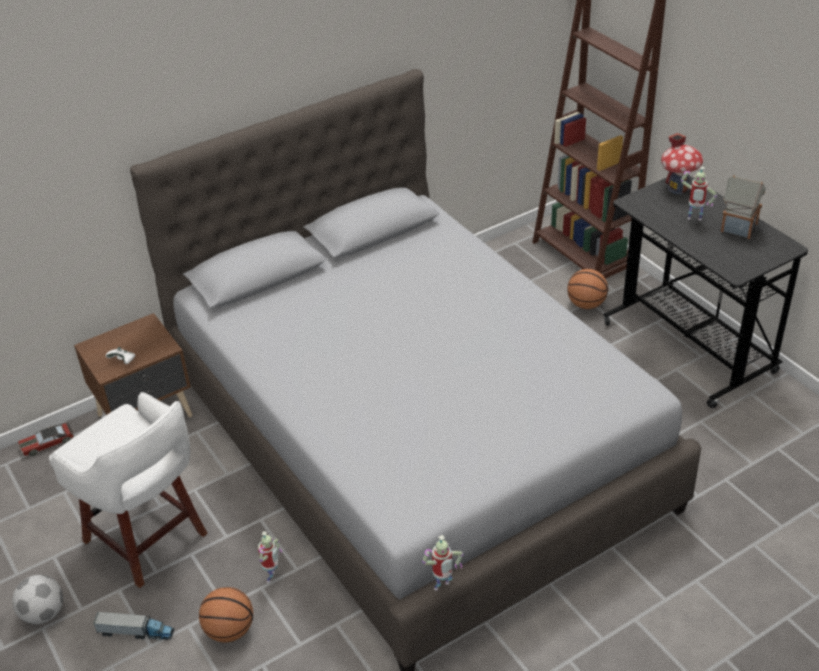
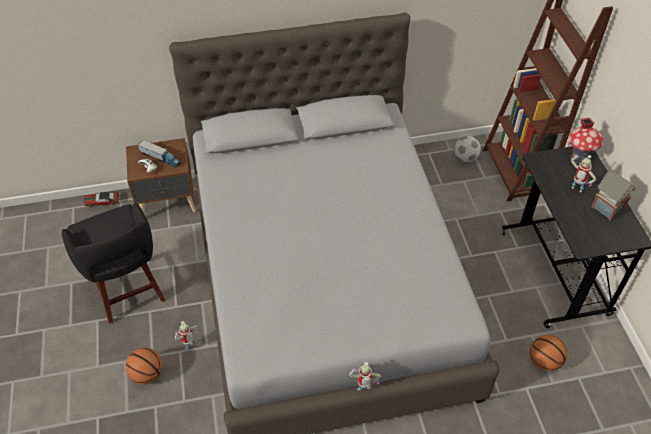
camera: 20 degrees right, 10 degrees up
football [12,575,63,624] -> football moved to [454,136,481,162]
white stool [49,392,208,588] -> black stool [62,202,166,324]
toy truck [93,612,174,640] -> toy truck moved to [138,140,181,167]
toy robot [422,535,464,591] -> toy robot moved to [349,362,381,390]
basketball [567,269,608,309] -> basketball moved to [530,335,567,371]

